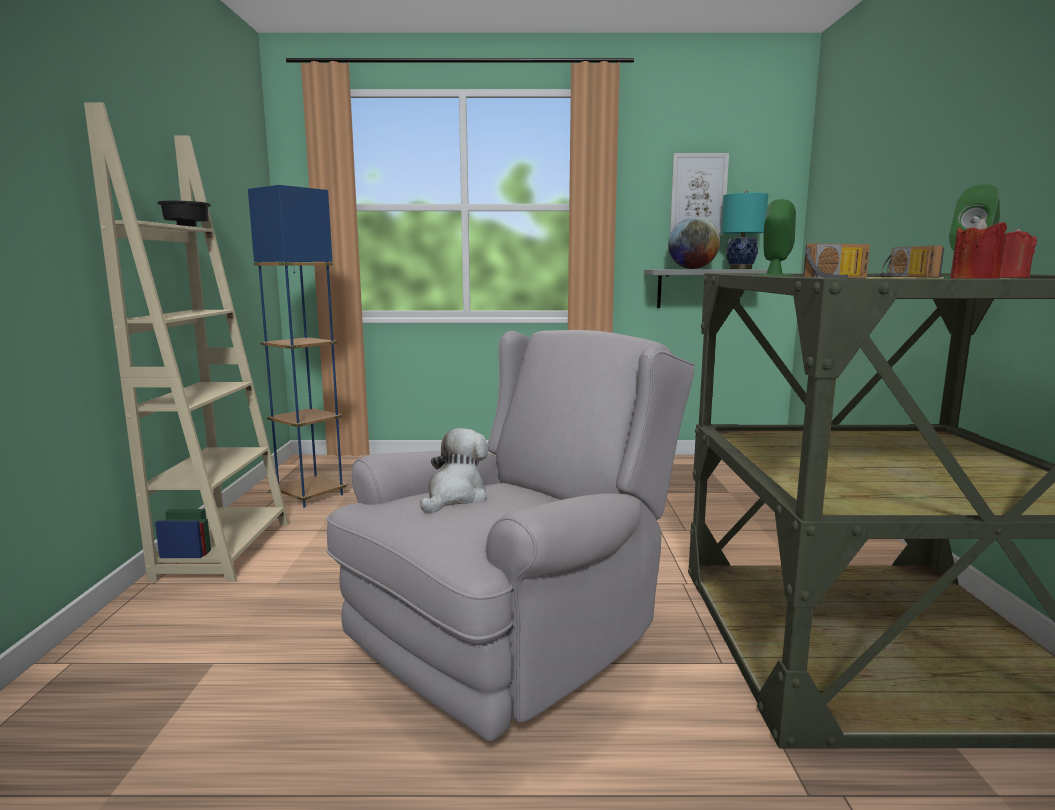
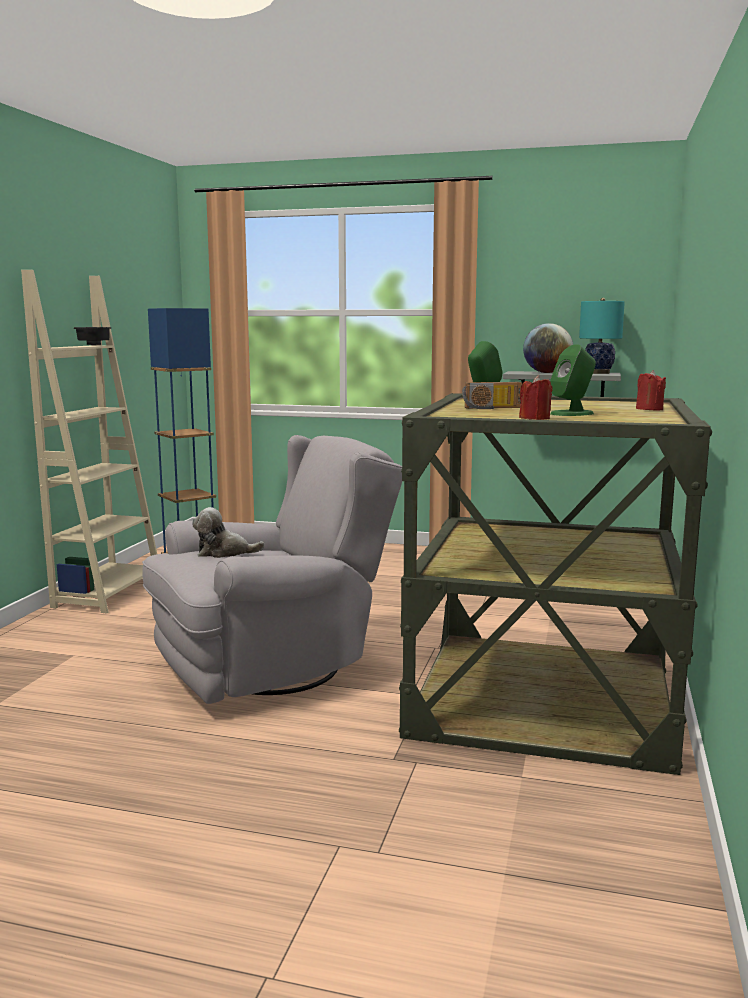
camera: 15 degrees right, 0 degrees up
plush toy [420,428,488,513] -> plush toy turned 135 degrees counterclockwise [192,507,265,558]
picture [670,153,729,235] -> none
radio [882,245,944,278] -> none

